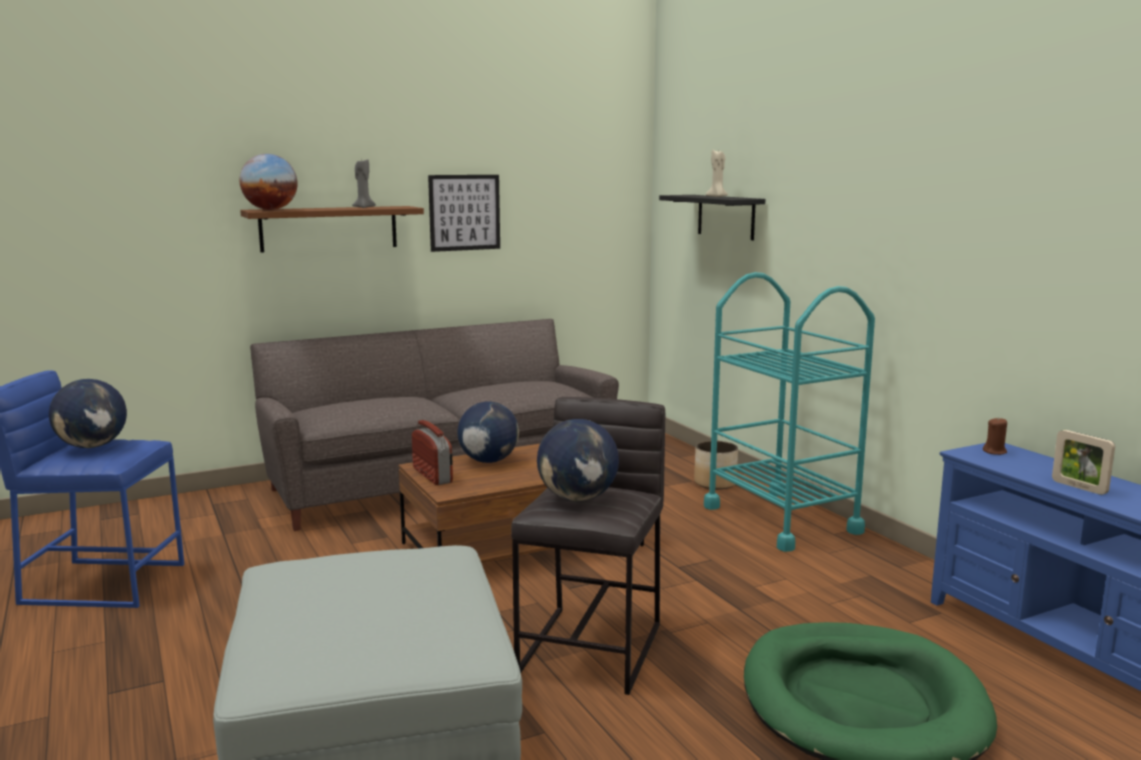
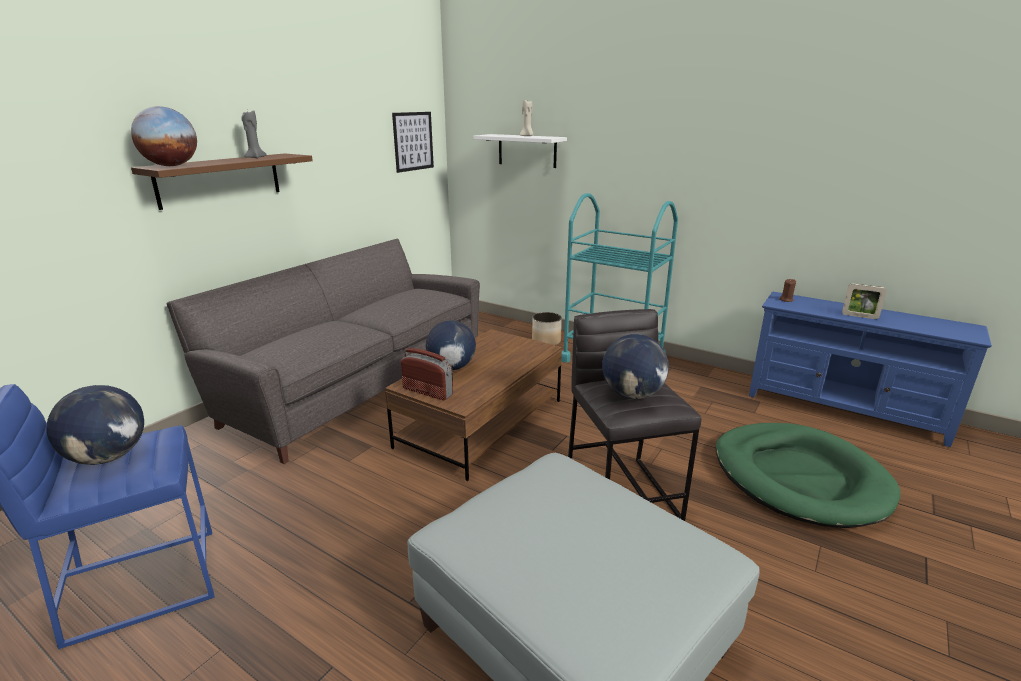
camera: 30 degrees left, 10 degrees up
picture [428,175,500,252] -> picture moved to [392,112,434,173]
black shelf [659,195,765,240] -> white shelf [474,134,567,168]

